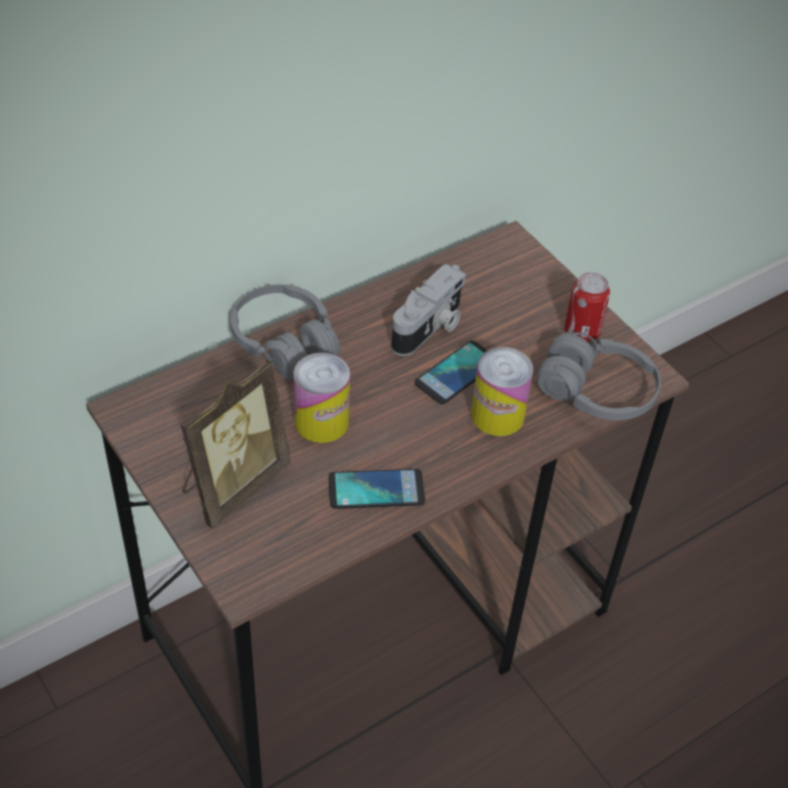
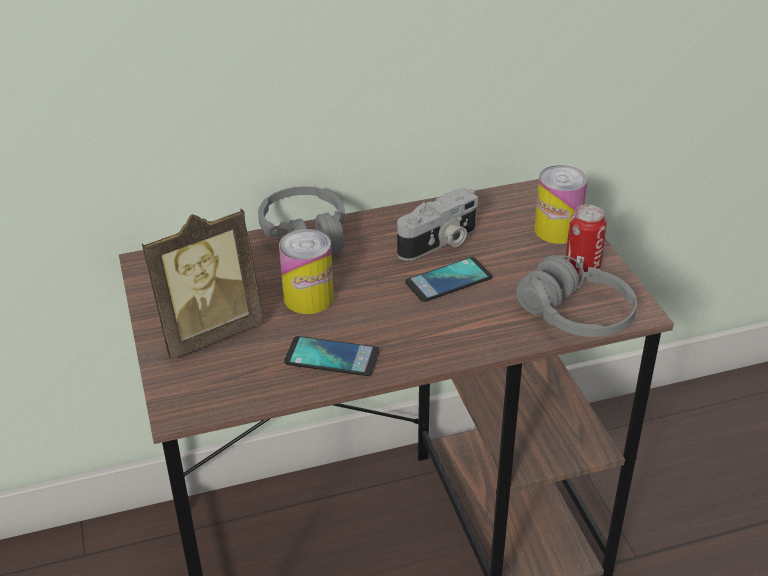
camera: 20 degrees right, 10 degrees down
can [471,347,534,436] -> can moved to [534,165,588,244]

